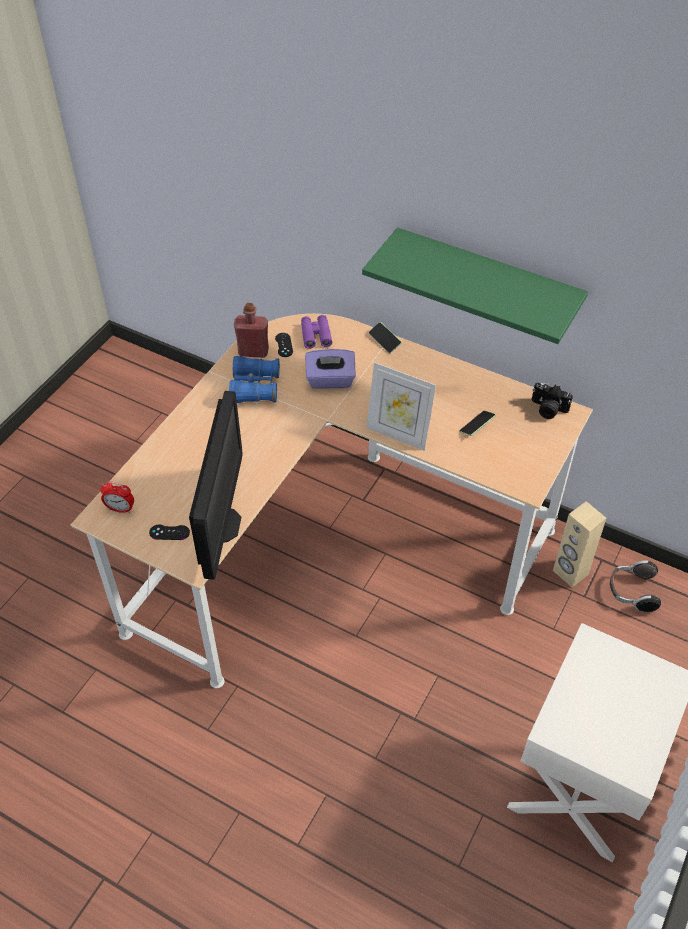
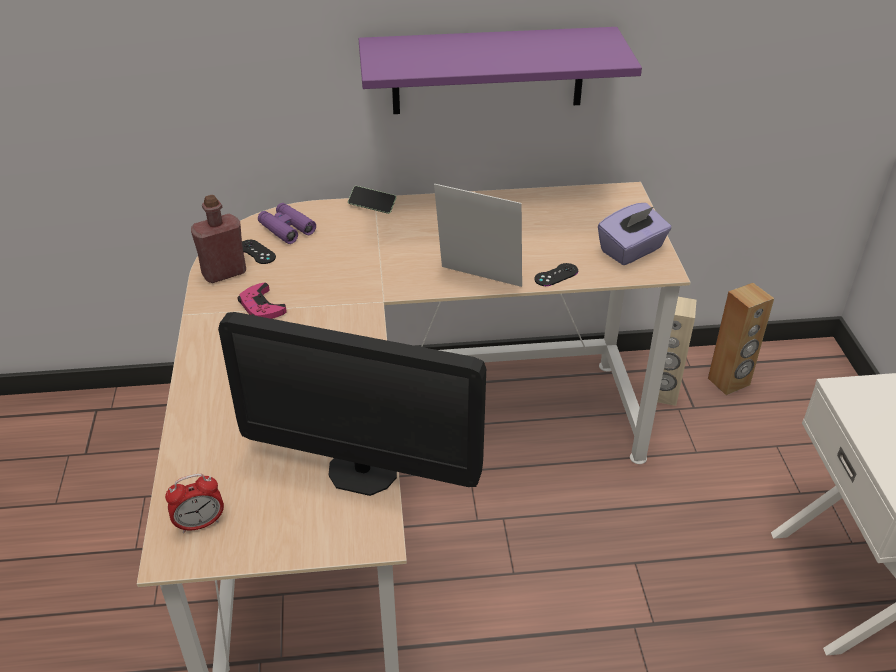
camera: 35 degrees left, 10 degrees down
black game controller [149,525,190,540] -> black game controller moved to [534,263,578,286]
monitor [189,391,242,580] -> monitor turned 135 degrees clockwise [218,312,486,496]
blue binoculars [229,356,280,403] -> pink game controller [238,283,287,319]
purple tissue box [305,349,355,389] -> purple tissue box moved to [598,203,672,265]
green shelf [362,227,588,344] -> purple shelf [359,27,642,114]
picture frame [366,362,436,451] -> picture frame turned 150 degrees counterclockwise [434,184,522,287]
phone [459,411,496,436] -> none
camera [532,383,573,419] -> none
headphones [610,561,661,612] -> brown speaker [708,283,774,395]

